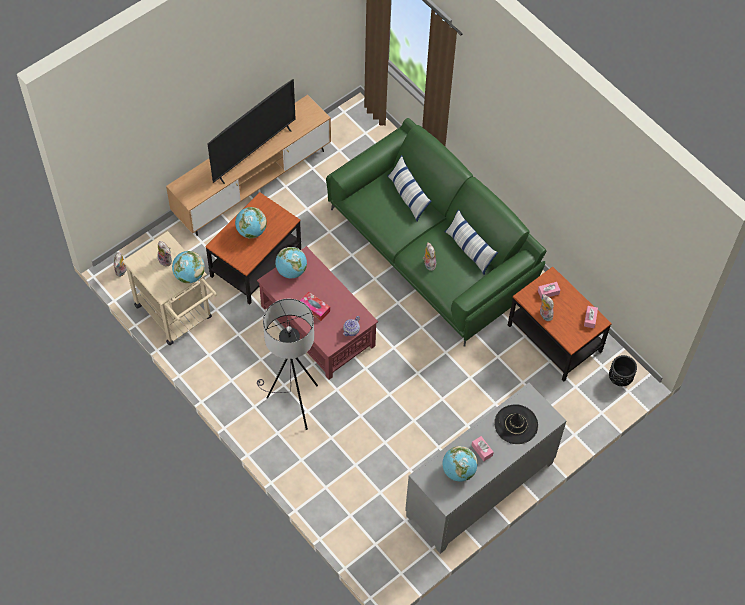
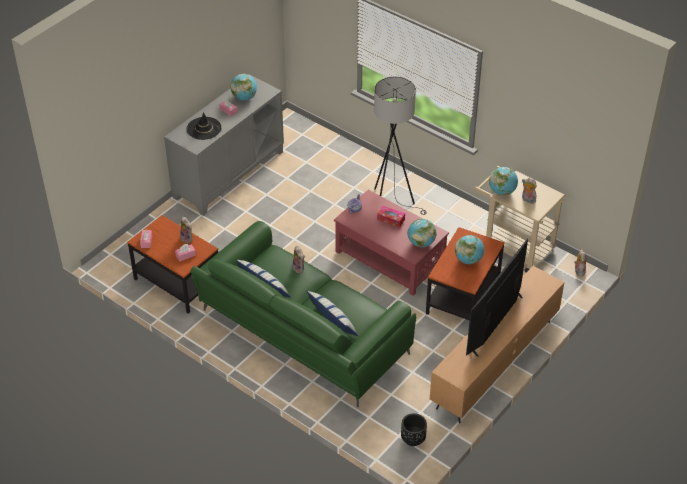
camera: 170 degrees right, 15 degrees down
black planter [609,355,637,386] -> black planter moved to [401,413,427,446]

